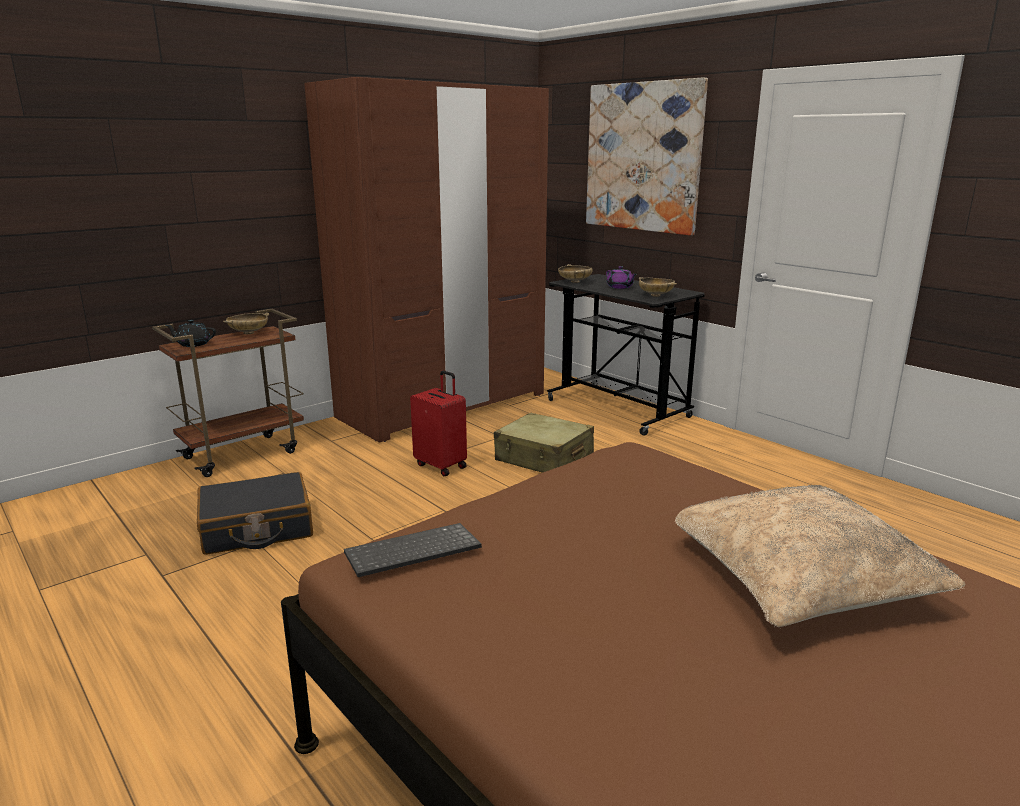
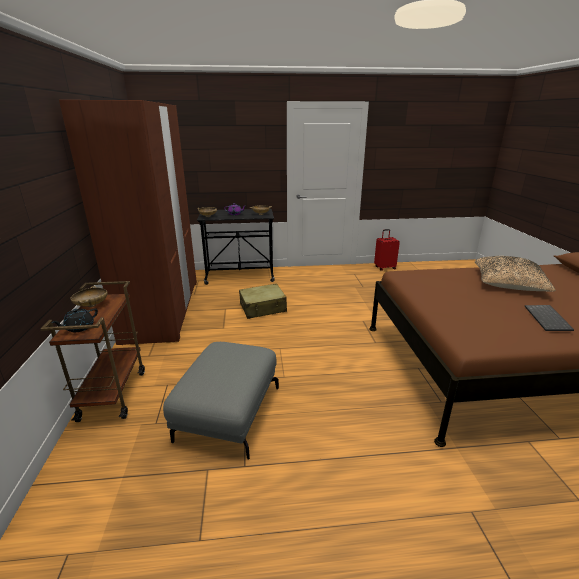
camera: 55 degrees left, 5 degrees up
black suitcase [197,472,313,555] -> grey ottoman [163,342,279,460]
keyboard [344,523,482,577] -> keyboard moved to [525,305,574,331]
red suitcase [410,370,467,476] -> red suitcase moved to [374,229,400,271]
picture [586,77,708,235] -> none

